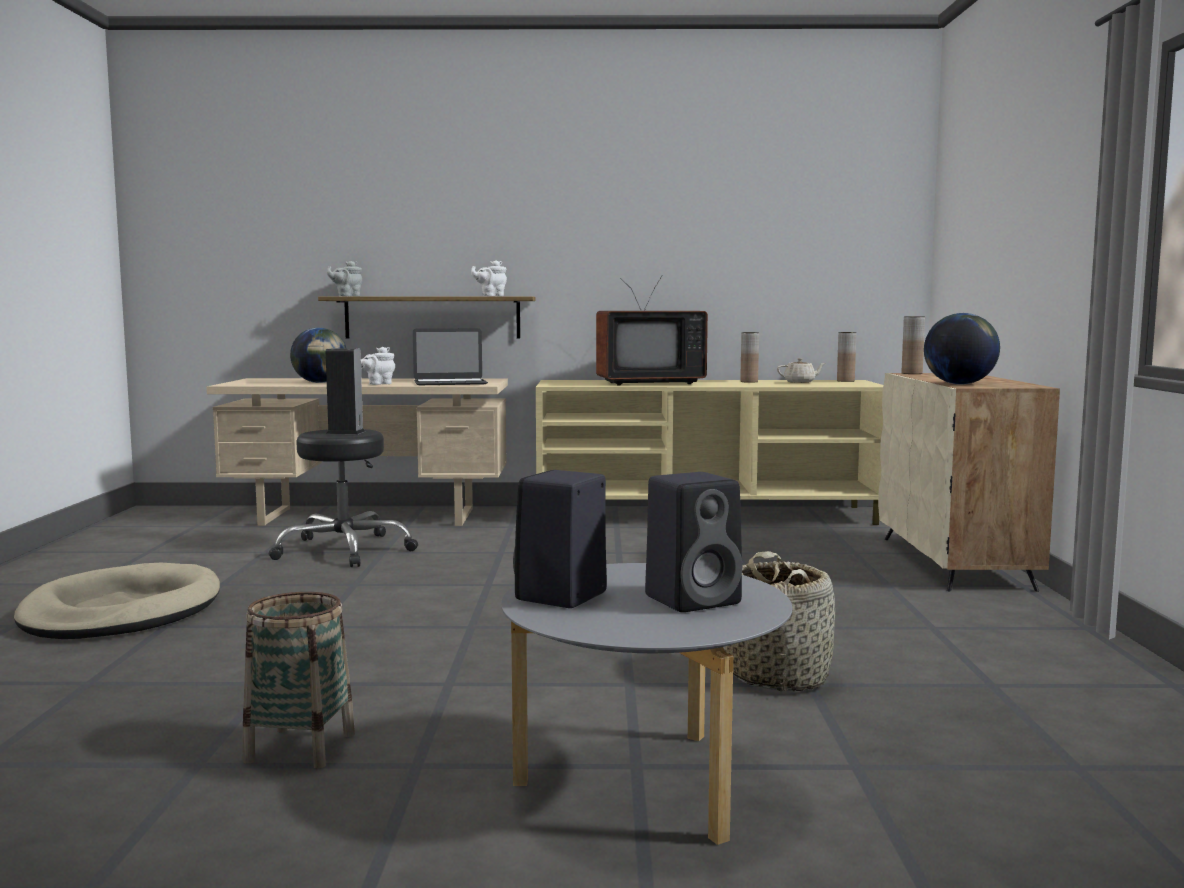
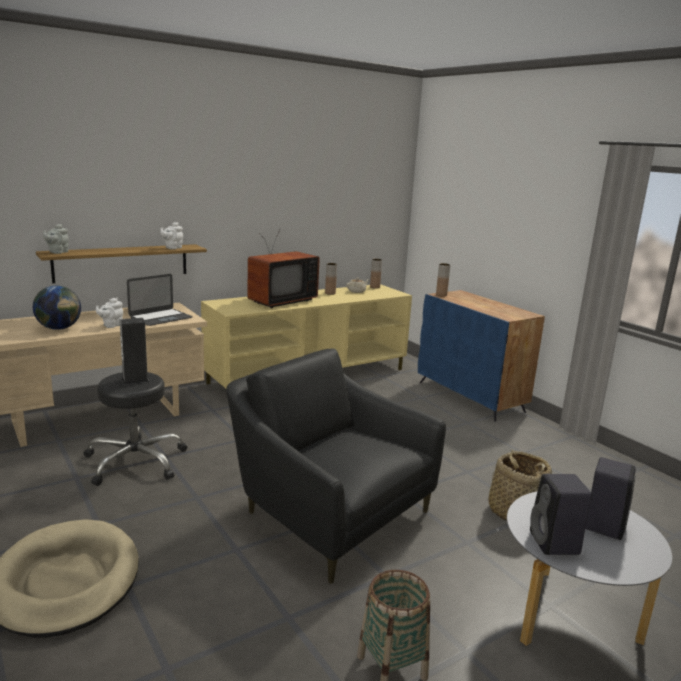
camera: 35 degrees left, 10 degrees up
beige cabinet [878,373,1060,592] -> blue cabinet [418,290,545,422]
globe [924,313,1000,385] -> none
none -> black armchair [226,349,446,584]

